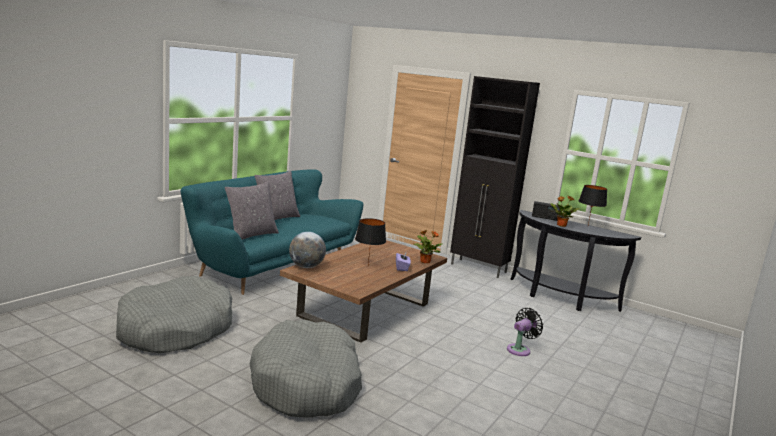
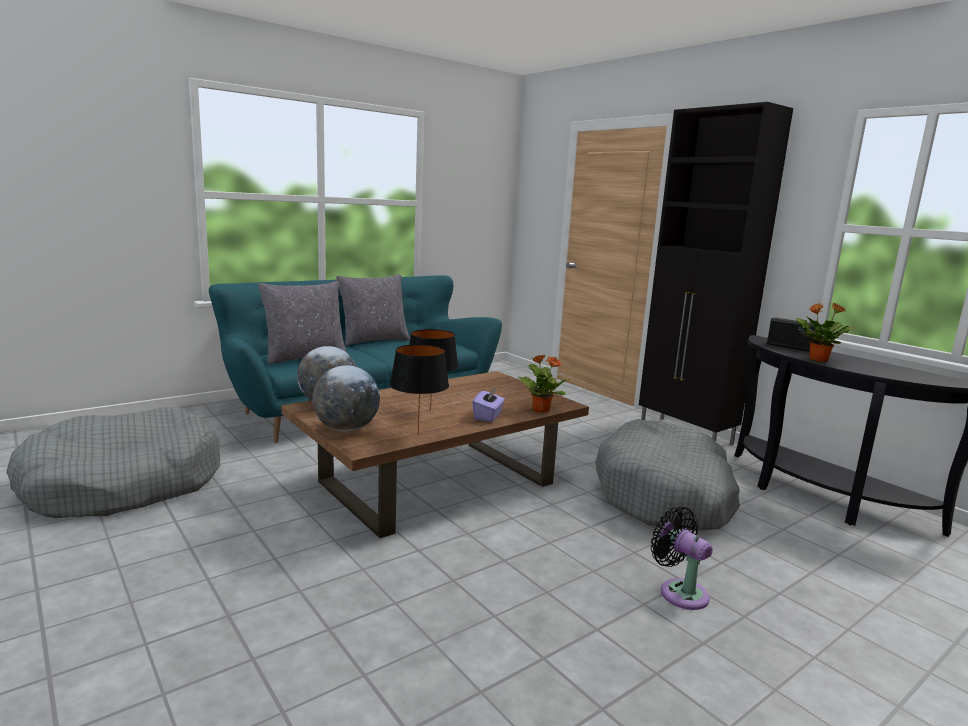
camera: 20 degrees right, 0 degrees up
grey dog bed [250,320,362,418] -> grey dog bed moved to [595,419,740,531]
black fan [507,308,543,356] -> black fan turned 105 degrees counterclockwise [651,506,713,610]
black table lamp [579,185,607,225] -> black table lamp moved to [390,344,449,435]
none -> globe [312,365,380,432]

